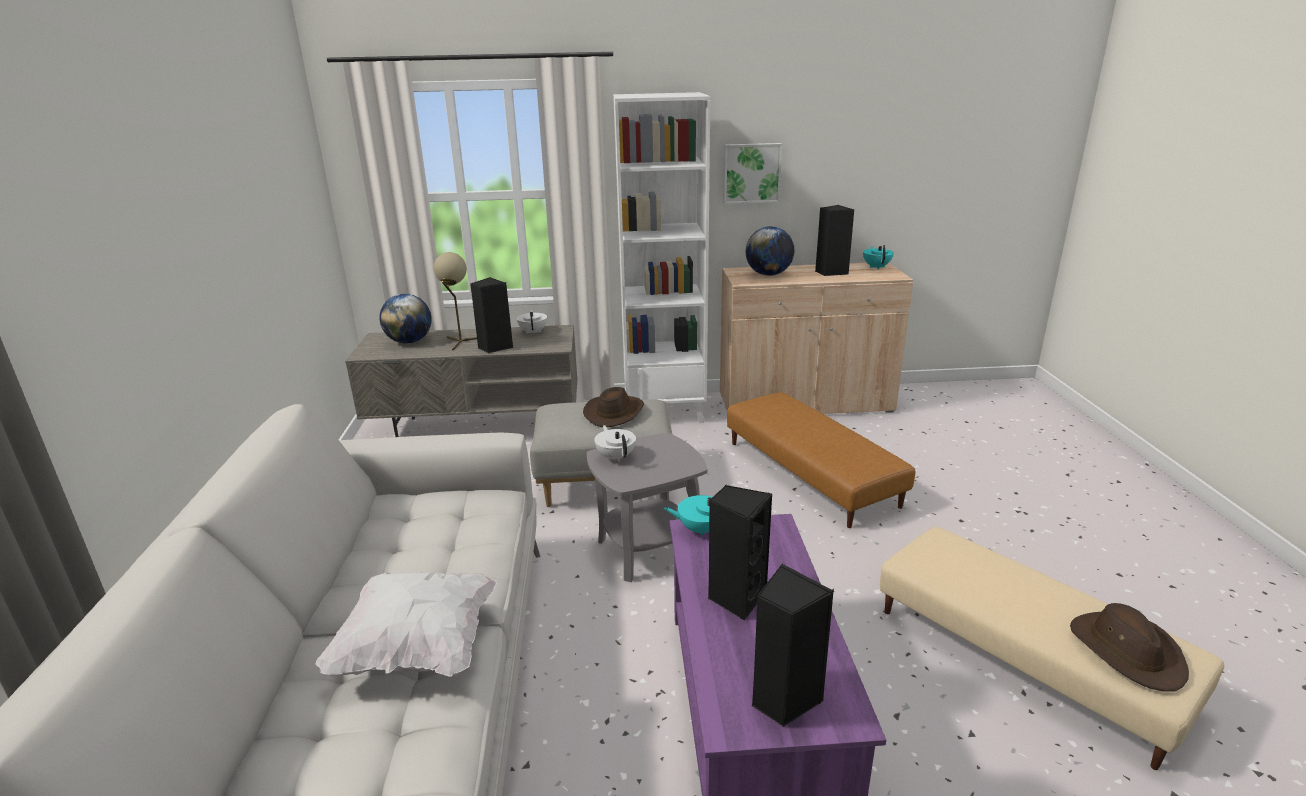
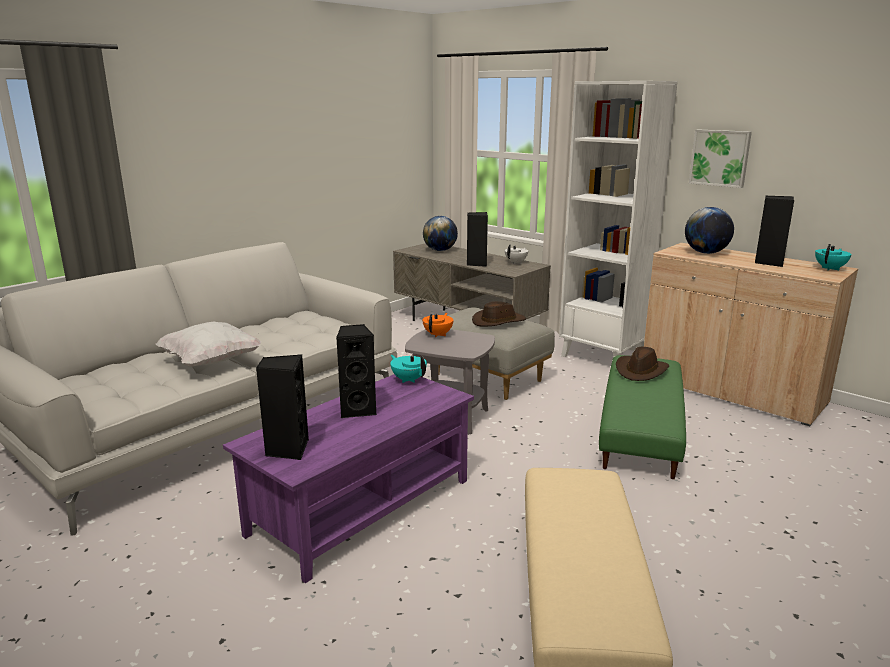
camera: 45 degrees right, 5 degrees down
beige table lamp [434,252,477,350] -> none
white teapot [594,425,636,462] -> orange teapot [422,313,453,338]
brown ottoman [727,392,915,528] -> green ottoman [599,355,686,479]
brown hat [1070,603,1189,692] -> brown hat moved to [616,347,669,381]

